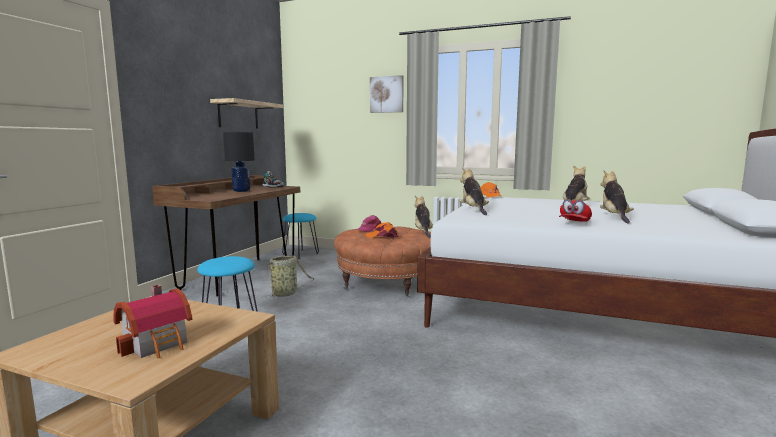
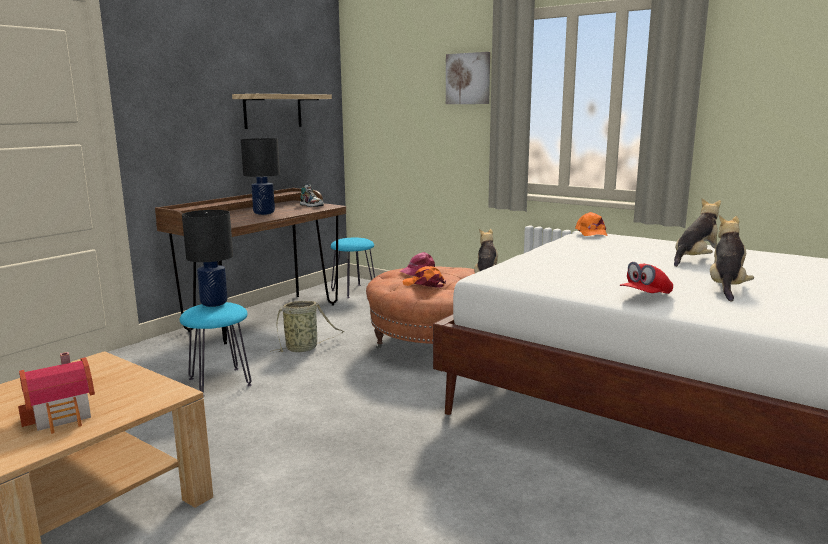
camera: 15 degrees right, 5 degrees up
plush toy [460,168,489,215] -> none
none -> black table lamp [182,210,233,307]

